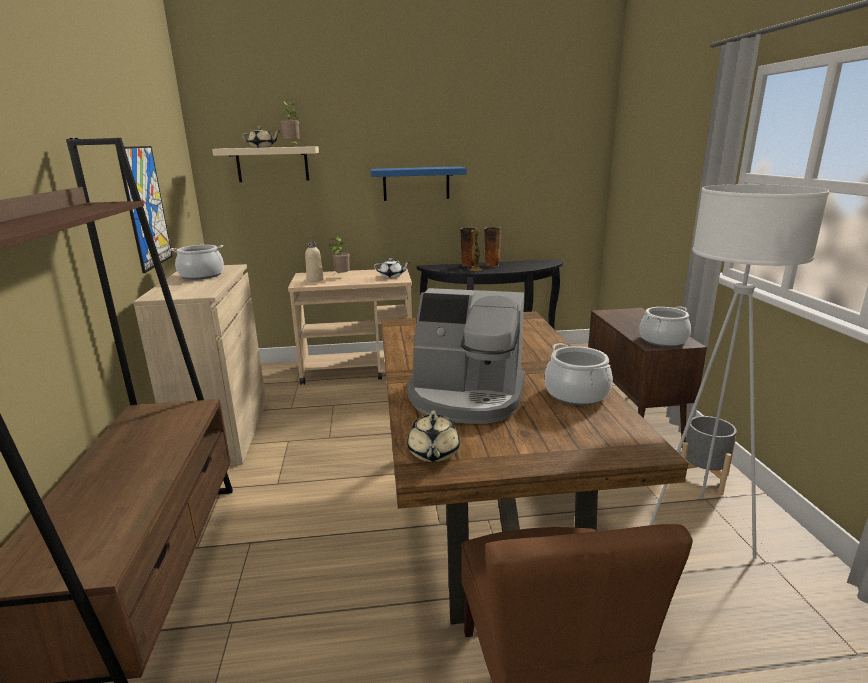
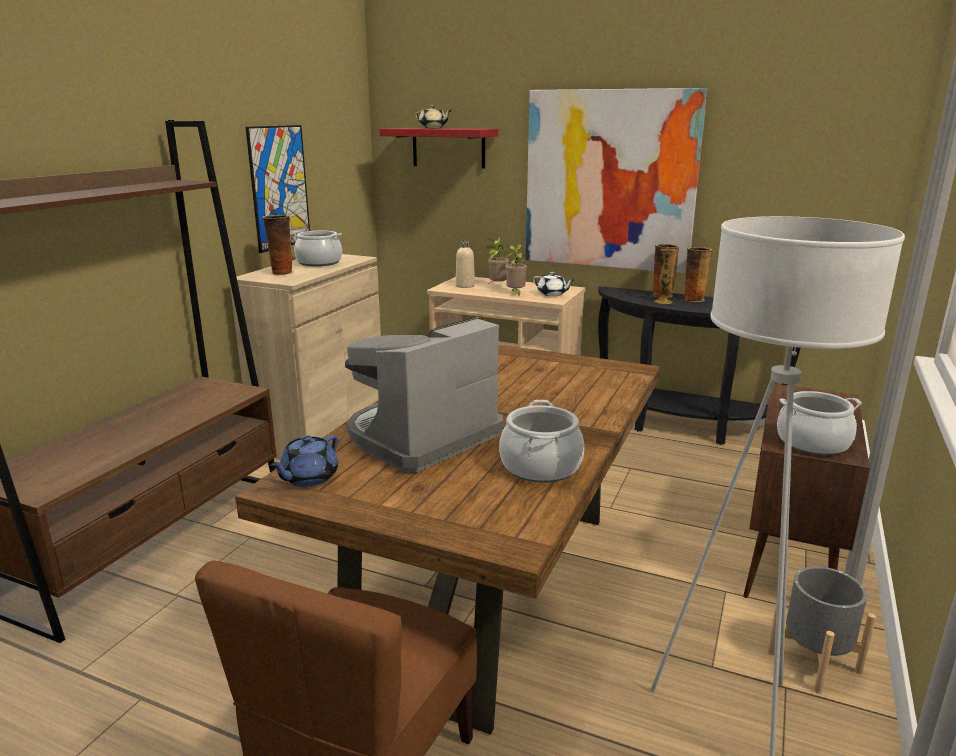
camera: 30 degrees right, 0 degrees up
beige shelf [212,146,319,182] -> red shelf [379,128,498,169]
potted plant [281,101,300,146] -> potted plant moved to [506,244,527,296]
blue shelf [371,166,467,201] -> picture [526,88,708,273]
coffee machine [407,288,525,424] -> coffee machine turned 90 degrees clockwise [345,317,503,472]
beige teapot [407,410,460,462] -> blue teapot [270,435,338,487]
none -> vase [262,215,294,275]

